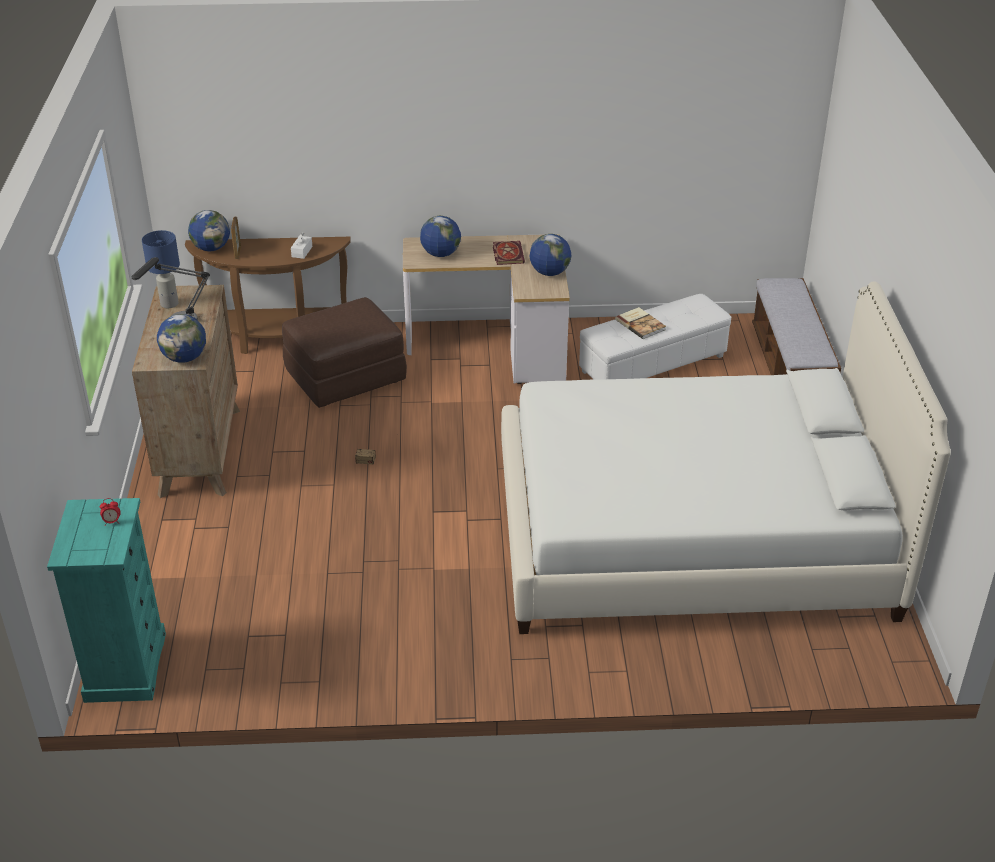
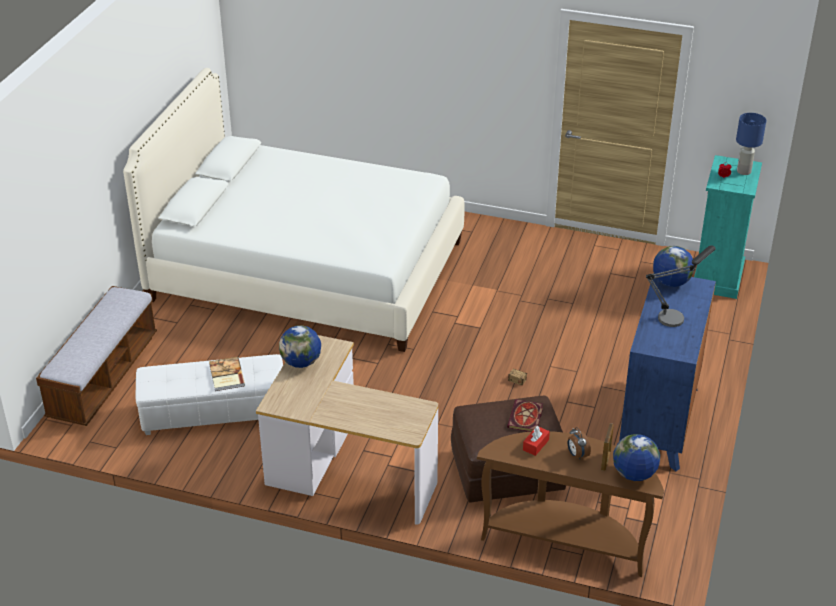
camera: 160 degrees left, 0 degrees up
brown dresser [132,285,240,498] -> blue dresser [619,273,716,471]
blue table lamp [142,230,180,308] -> blue table lamp moved to [736,113,766,175]
white tissue box [291,232,312,259] -> red tissue box [523,426,550,456]
globe [420,216,461,257] -> none
book [493,241,525,265] -> book moved to [507,399,543,432]
none -> alarm clock [568,427,591,459]

